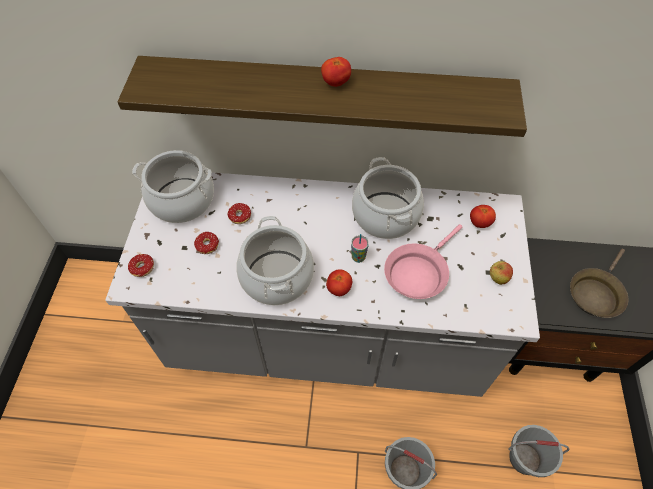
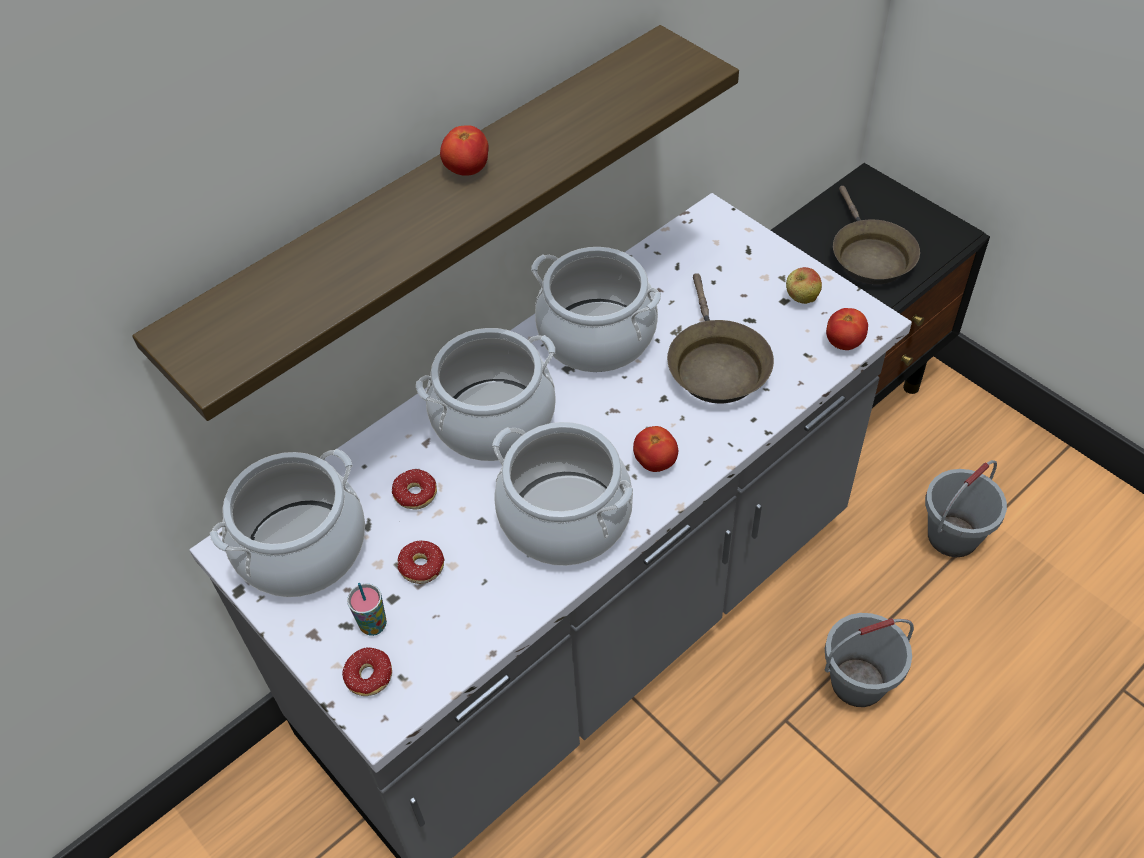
camera: 45 degrees left, 5 degrees down
cup [351,234,369,263] -> cup moved to [347,583,387,636]
pink frying pan [384,224,463,299] -> brown frying pan [667,273,774,404]
tomato [470,205,496,228] -> tomato moved to [826,308,868,350]
none -> cooking pot [416,328,556,461]

